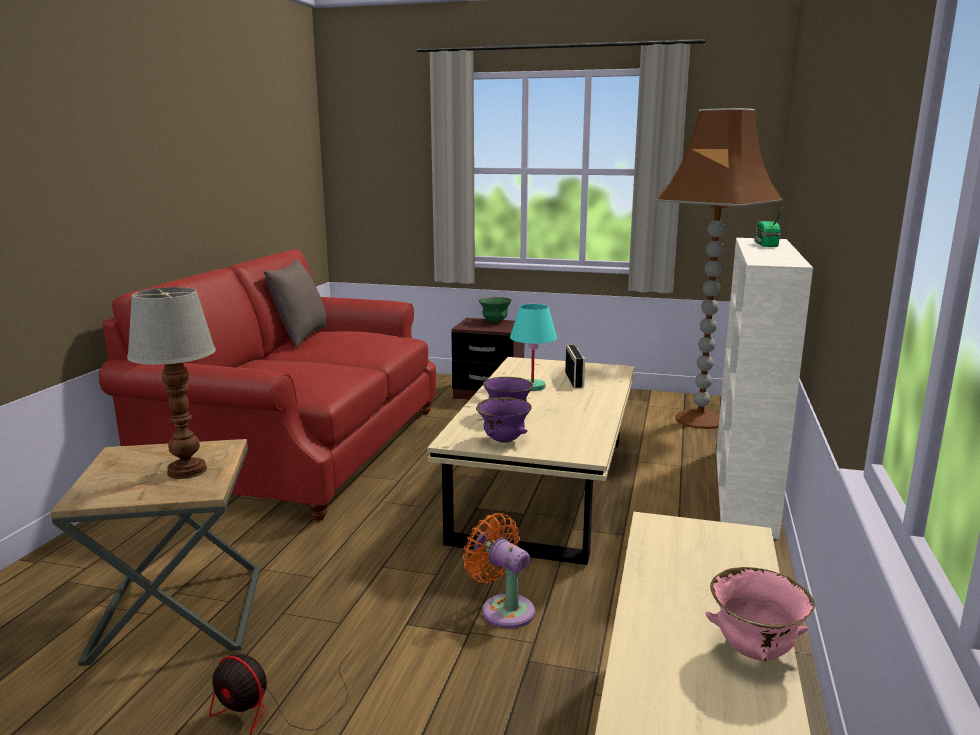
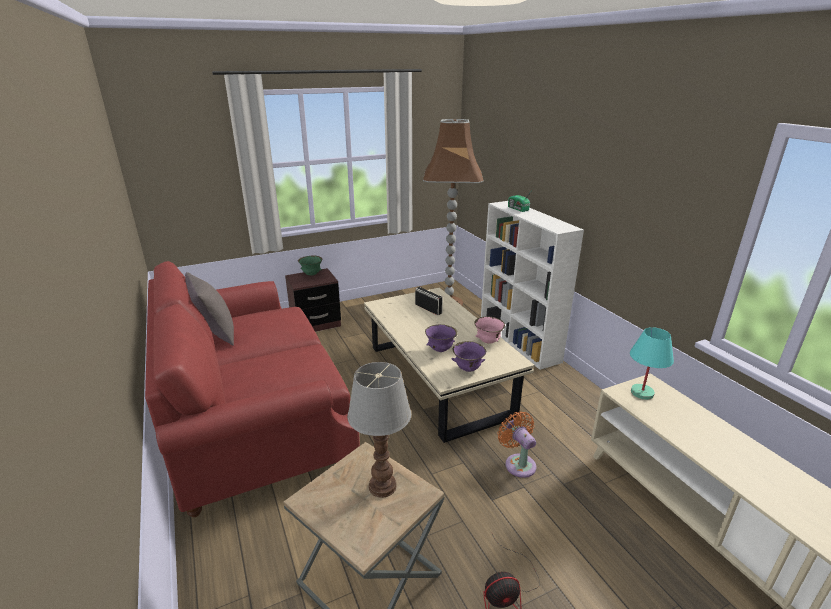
camera: 40 degrees left, 10 degrees up
orange fan [463,513,535,629] -> orange fan turned 60 degrees clockwise [498,411,536,478]
turquoise table lamp [510,304,557,391] -> turquoise table lamp moved to [630,327,674,400]
pink bowl [705,567,815,661] -> pink bowl moved to [474,317,505,343]

